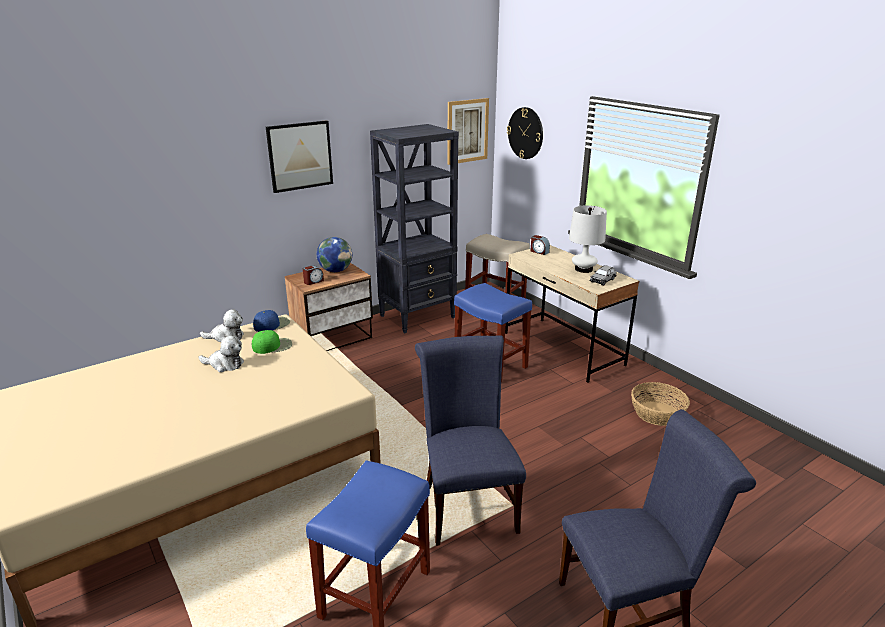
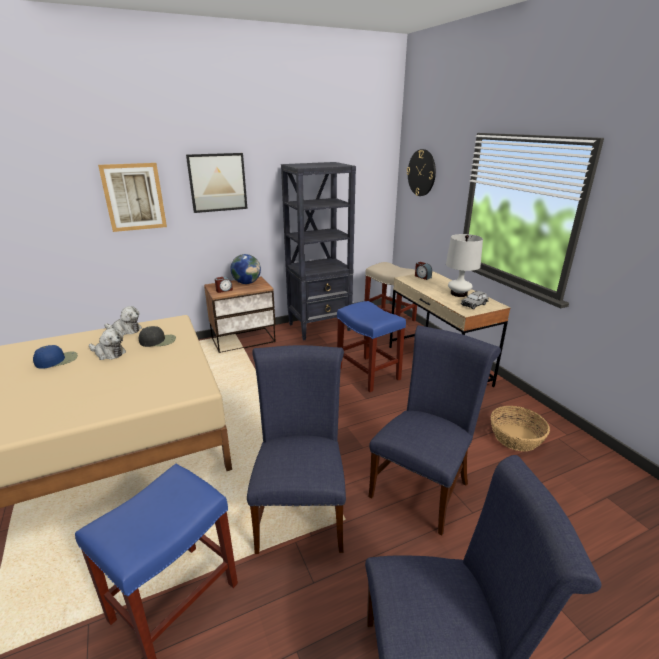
camera: 10 degrees right, 0 degrees up
green cap [252,330,292,354] -> black cap [138,326,176,347]
blue cap [253,310,290,332] -> blue cap moved to [33,345,78,369]
picture [447,98,489,165] -> picture moved to [98,163,167,232]
none -> blue chair [369,325,501,535]

